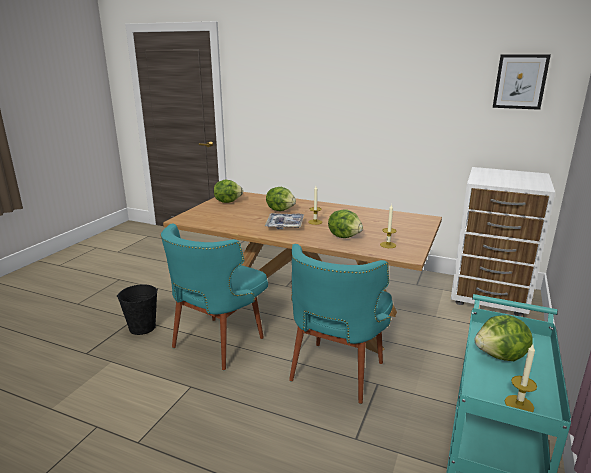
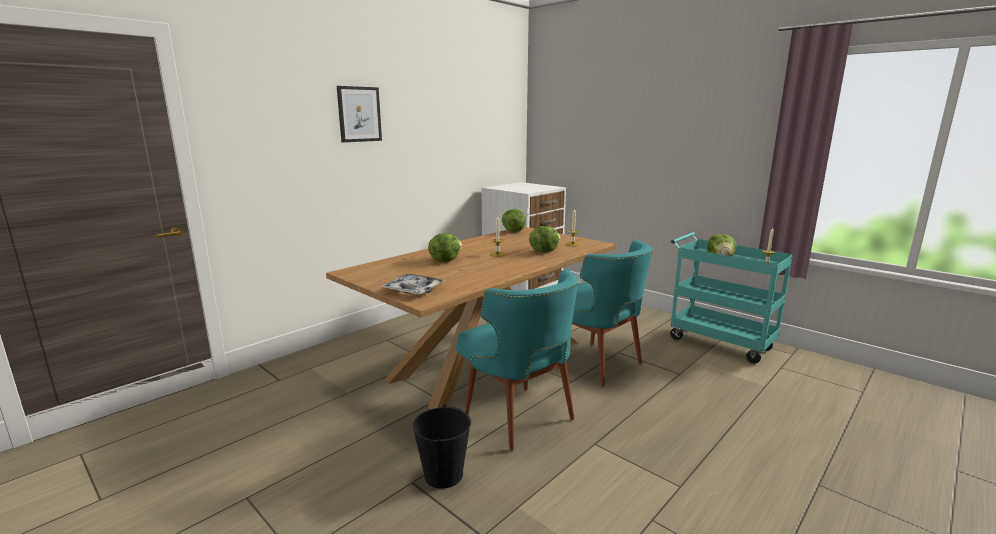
camera: 70 degrees left, 5 degrees down
lettuce [214,180,243,203] -> lettuce moved to [502,209,526,232]
tray [265,213,304,229] -> tray moved to [380,274,446,295]
picture [493,54,551,110] -> picture moved to [337,86,382,142]

